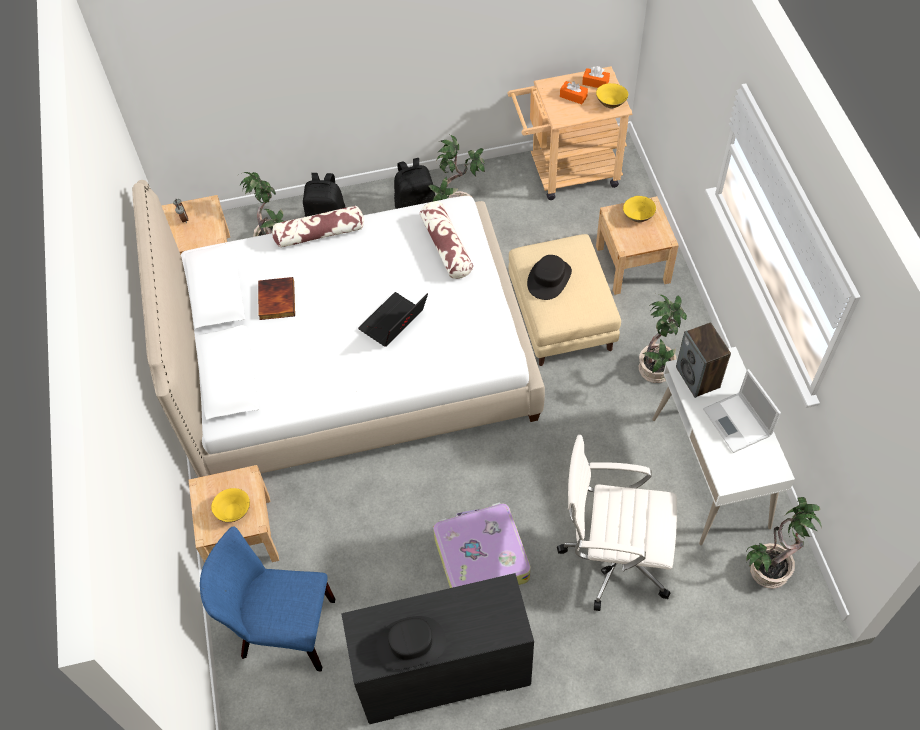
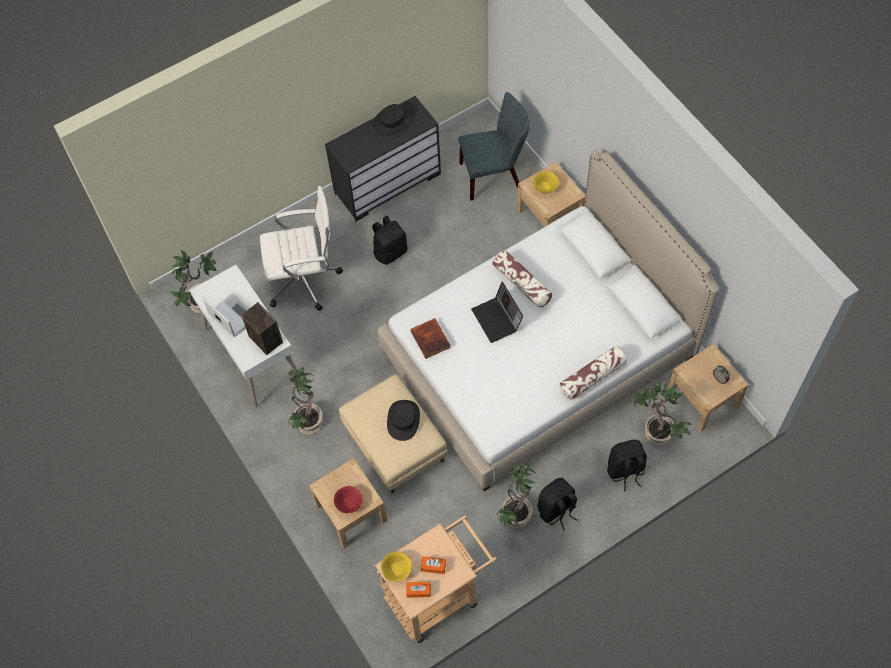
camera: 160 degrees right, 5 degrees up
blue chair [200,526,335,672] -> grey chair [459,92,529,201]
book [258,277,295,320] -> book moved to [411,318,451,359]
laptop [358,292,428,347] -> laptop turned 135 degrees clockwise [471,282,523,343]
pillow [420,201,473,279] -> pillow moved to [493,250,552,308]
suitcase [433,502,531,588] -> black backpack [372,215,408,265]
yellow bowl [623,196,656,222] -> red bowl [334,486,363,513]

